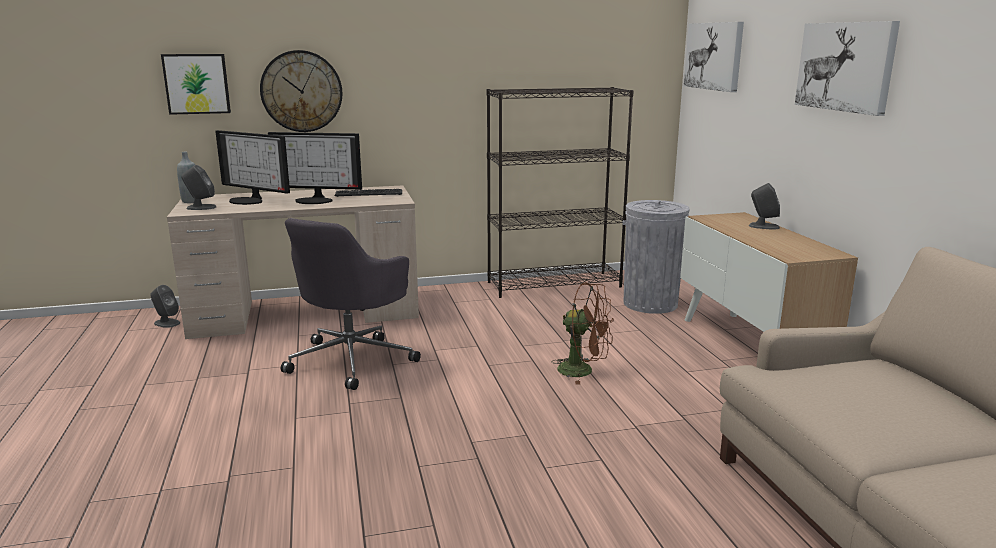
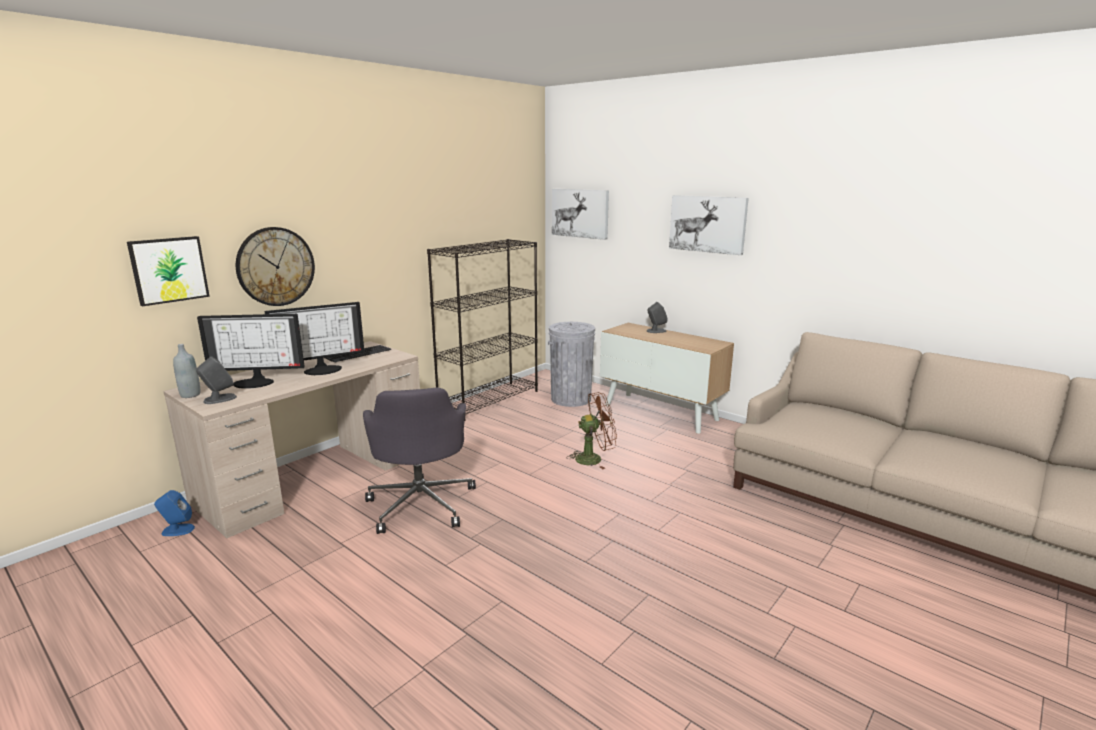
camera: 35 degrees left, 0 degrees up
grey speaker [150,285,180,328] -> blue speaker [154,490,195,536]

